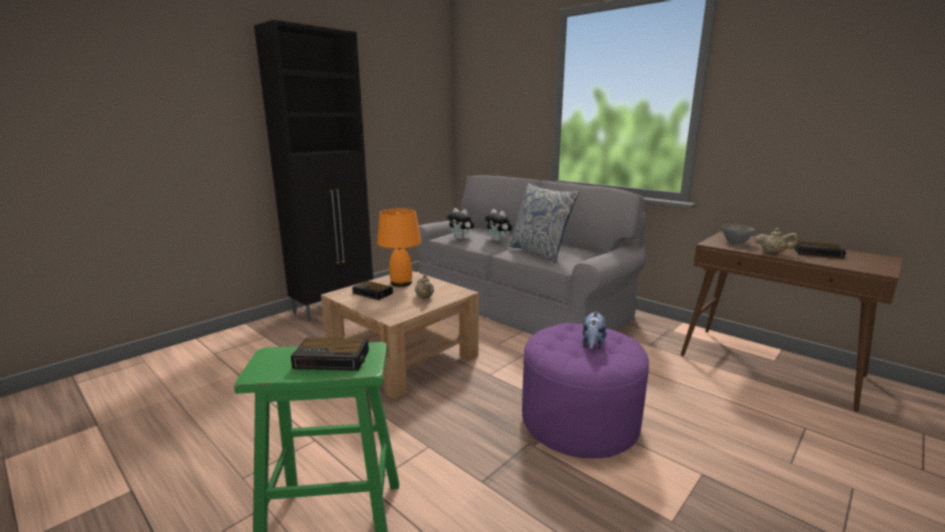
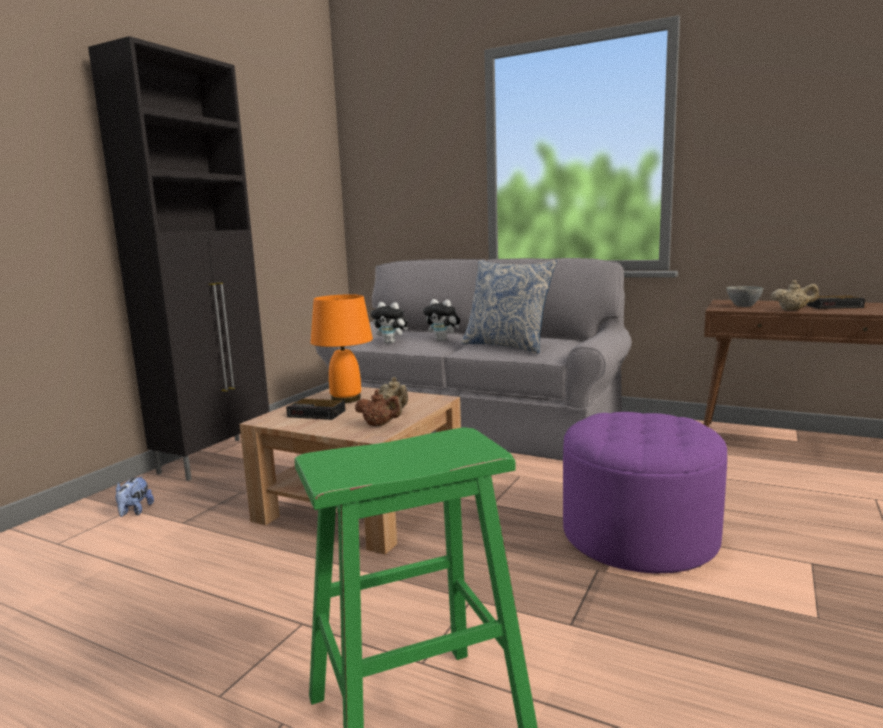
camera: 15 degrees left, 5 degrees down
alarm clock [291,338,369,371] -> none
plush toy [583,311,606,349] -> plush toy moved to [115,476,154,517]
none -> brown teapot [355,390,402,426]

